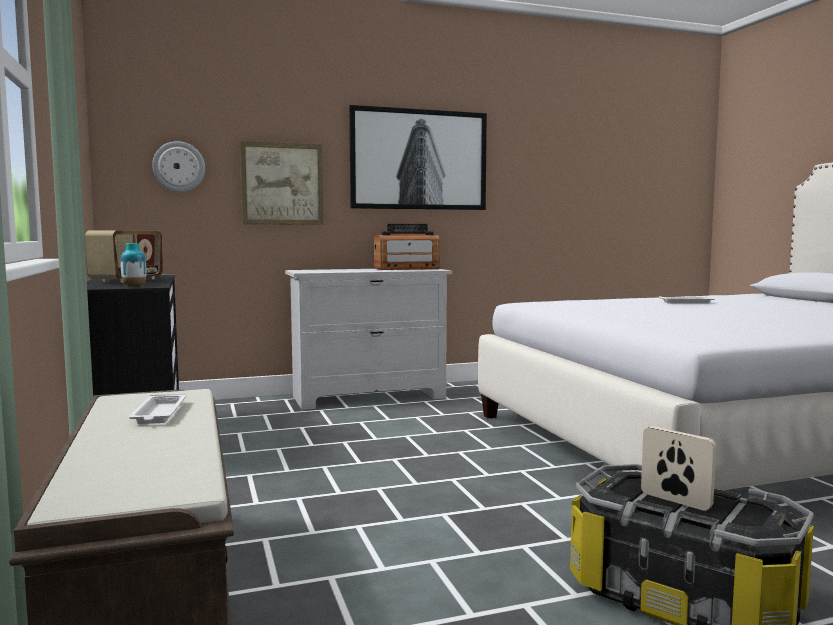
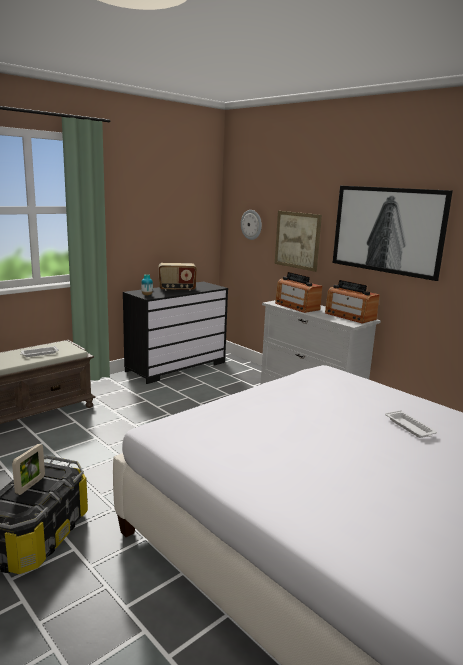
camera: 65 degrees right, 10 degrees up
none -> radio [275,272,322,313]

